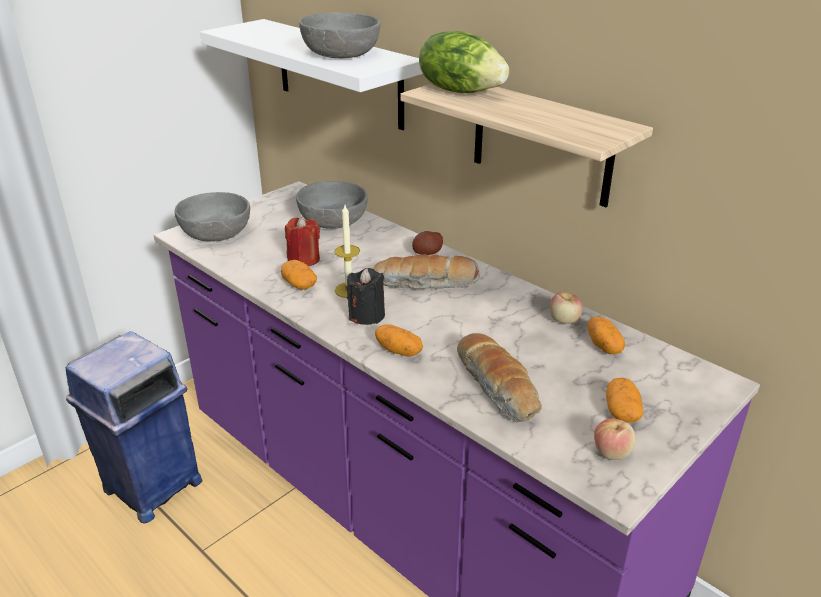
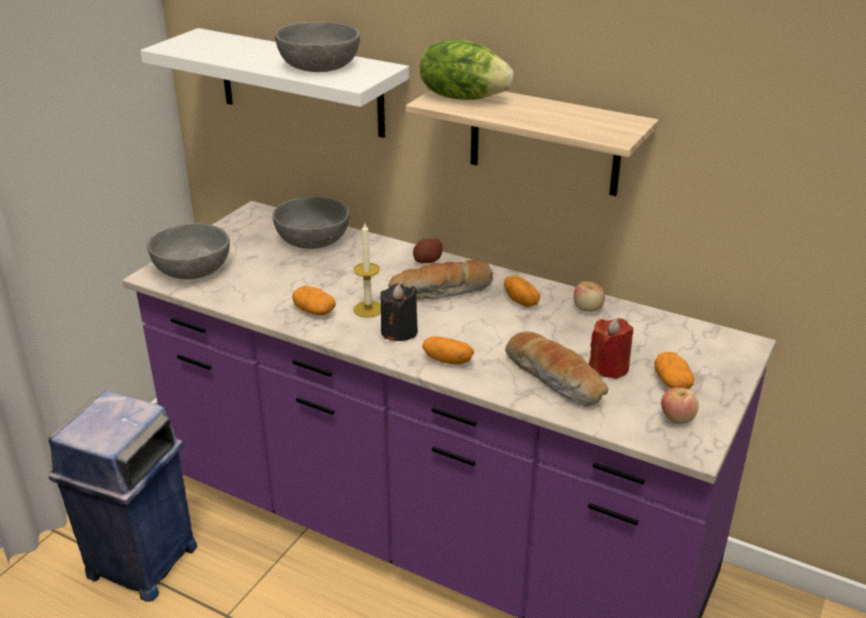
camera: 15 degrees left, 0 degrees up
red candle [285,217,320,266] -> red candle moved to [589,318,633,379]
potato [588,317,625,354] -> potato moved to [504,276,540,307]

